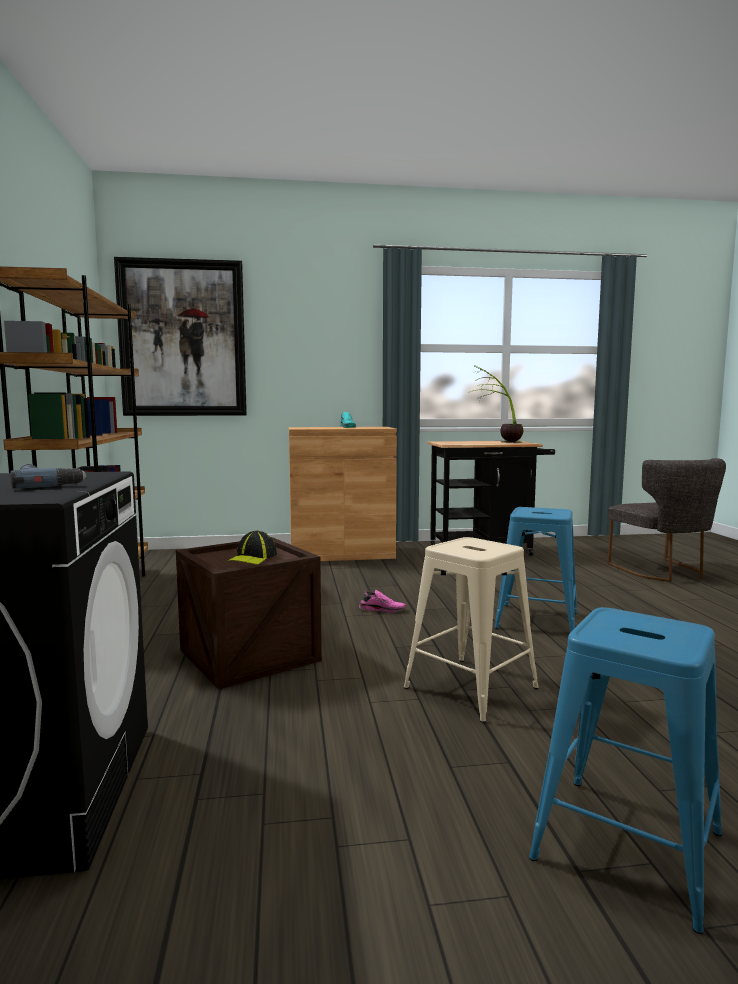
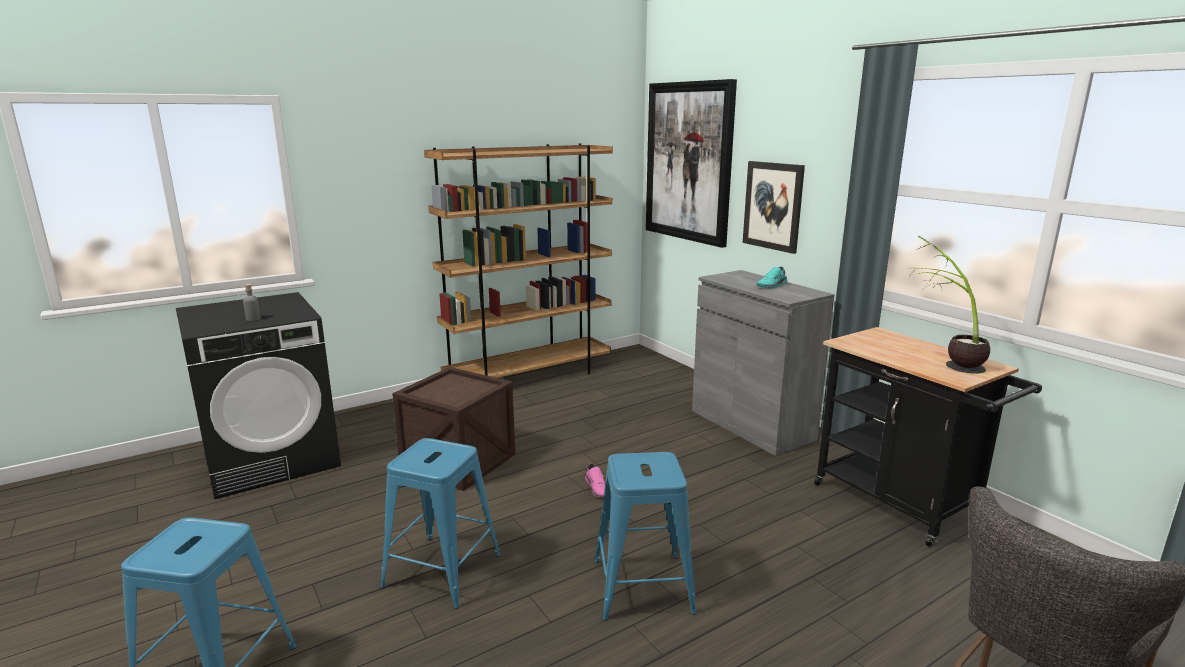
camera: 65 degrees right, 10 degrees up
power drill [10,464,87,489] -> grey bottle [243,284,261,321]
cap [228,531,277,564] -> none
brown cabinet [289,427,397,561] -> grey cabinet [692,270,835,456]
beige stool [404,537,539,722] -> blue stool [380,438,500,609]
none -> picture [743,161,805,254]

